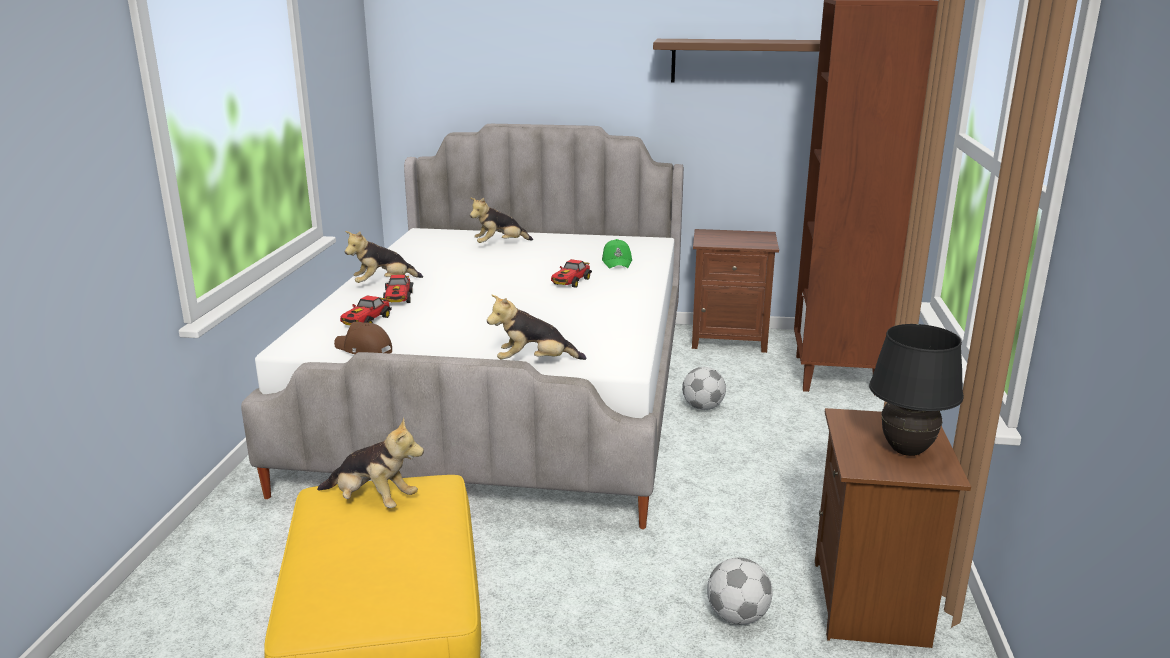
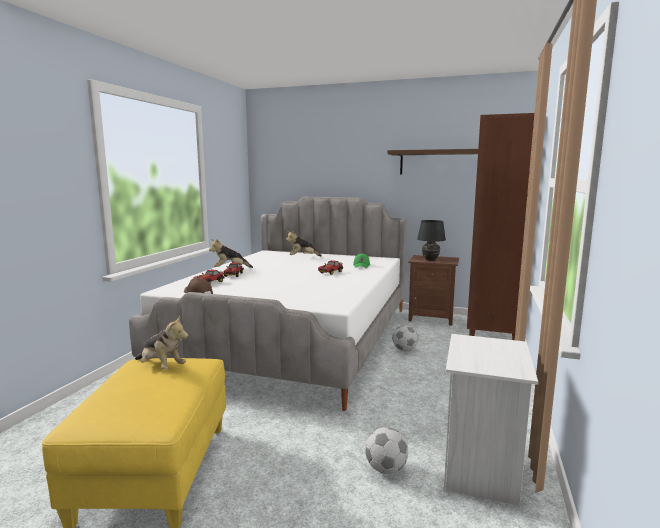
camera: 10 degrees right, 10 degrees down
plush toy [487,295,586,360] -> none
brown nightstand [815,408,971,648] -> white nightstand [444,334,538,506]
black table lamp [869,324,964,456] -> black table lamp moved to [417,220,446,261]

